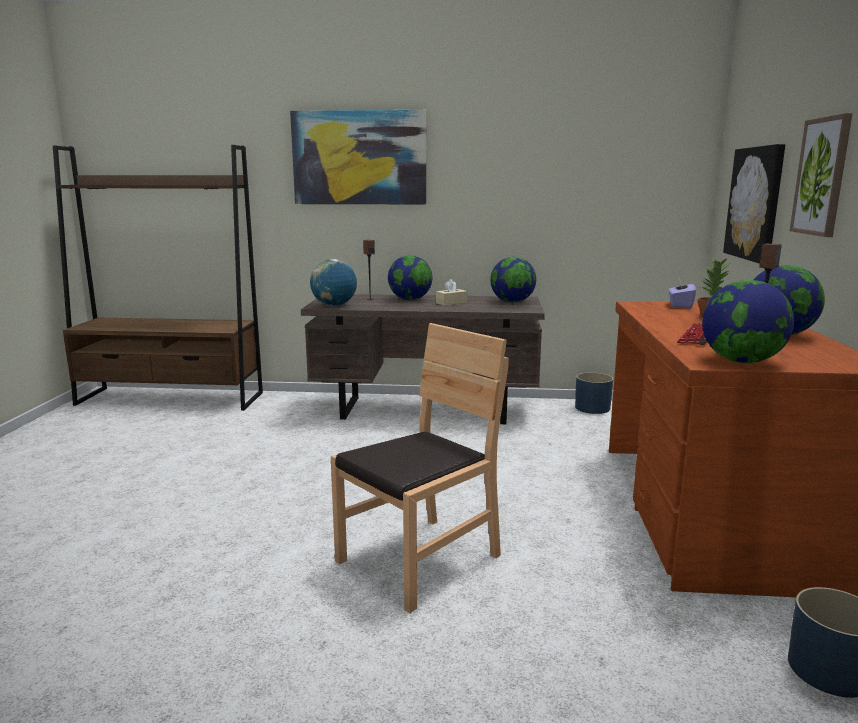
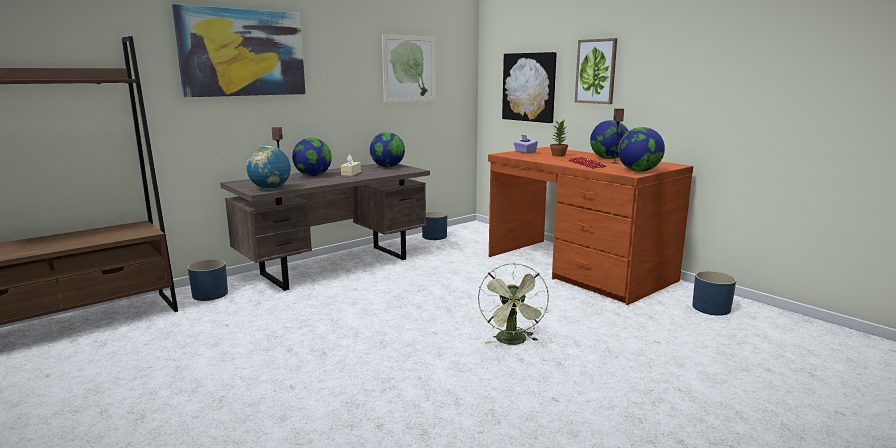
camera: 45 degrees left, 0 degrees up
brown chair [331,323,509,613] -> green fan [478,263,549,345]
none -> blue planter [188,259,228,301]
none -> picture [382,34,435,103]

